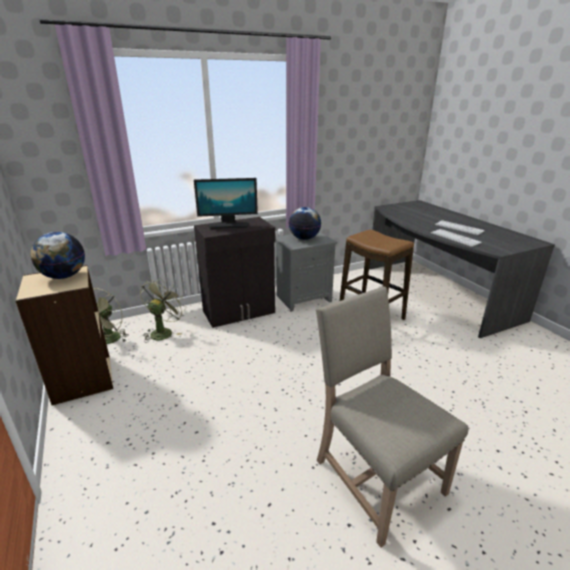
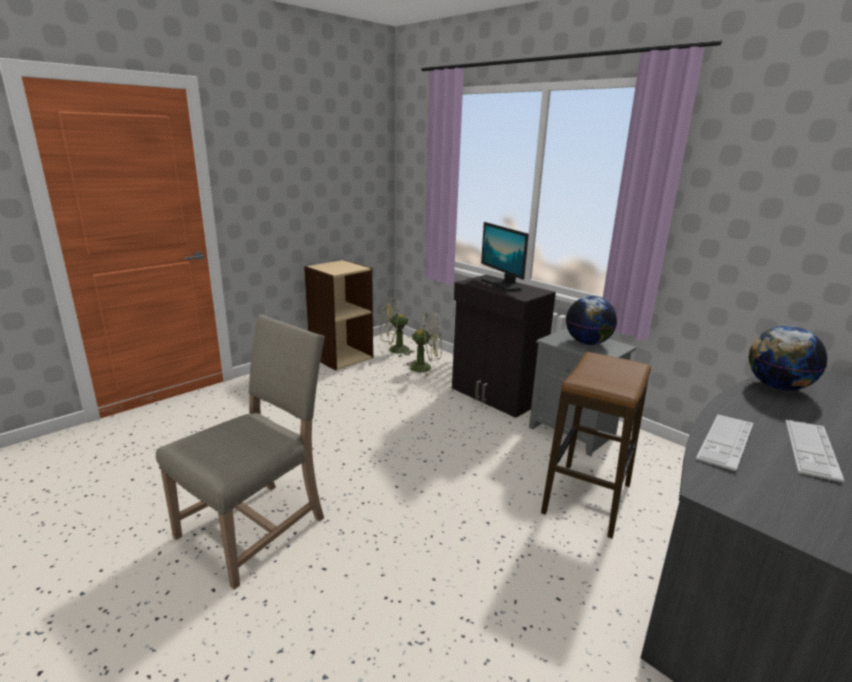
camera: 70 degrees right, 5 degrees down
globe [31,232,85,279] -> globe moved to [749,326,827,391]

